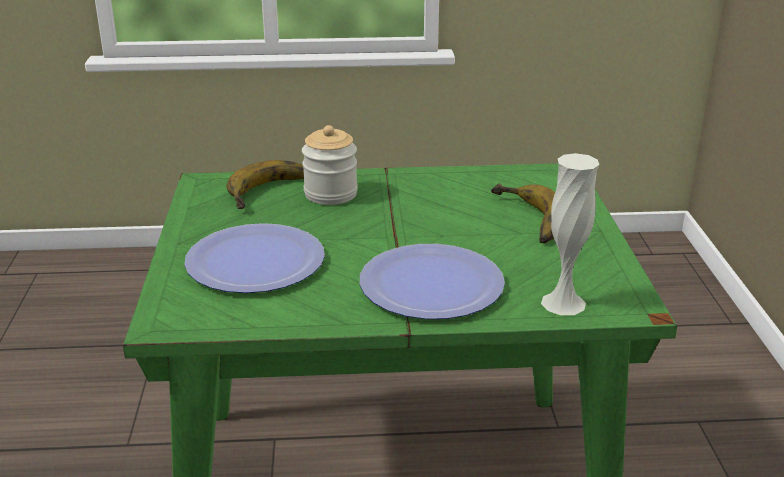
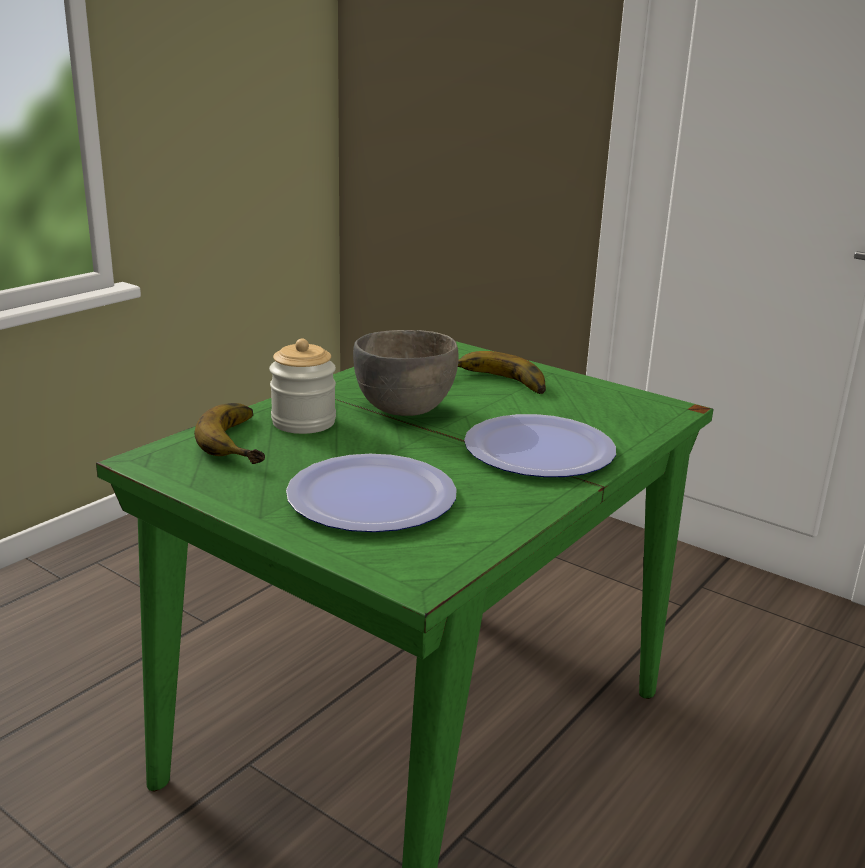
camera: 50 degrees left, 5 degrees down
white vase [541,153,599,315] -> none
none -> grey bowl [353,330,459,416]

